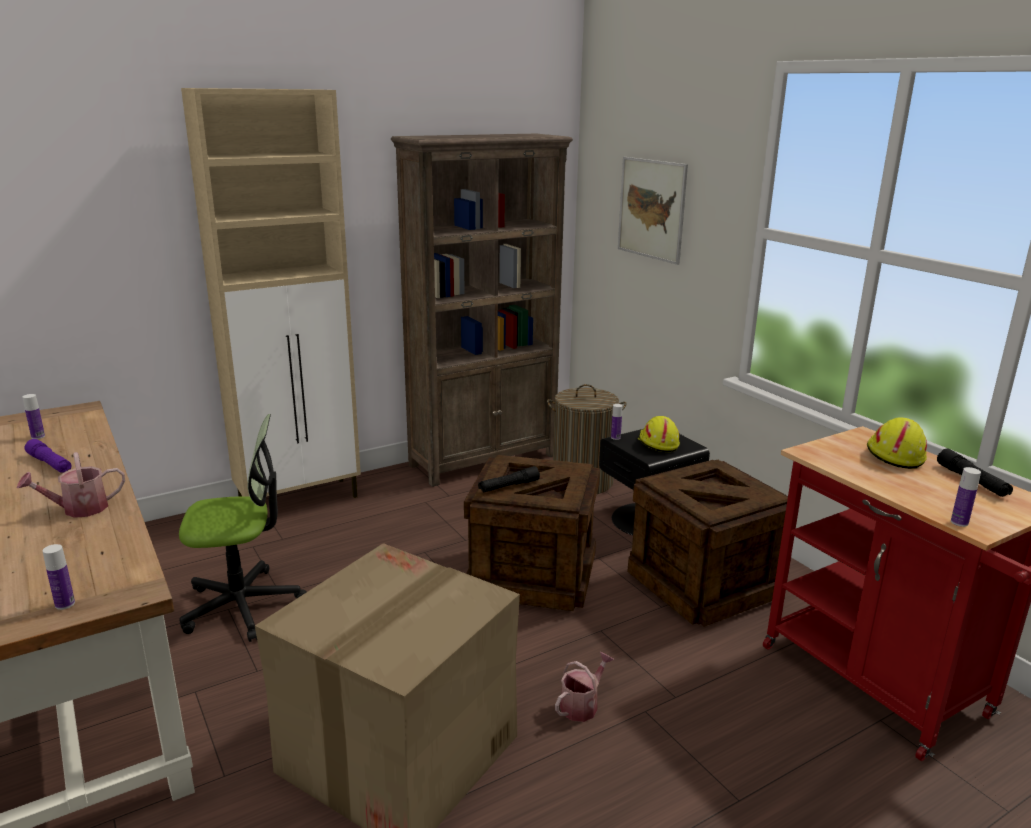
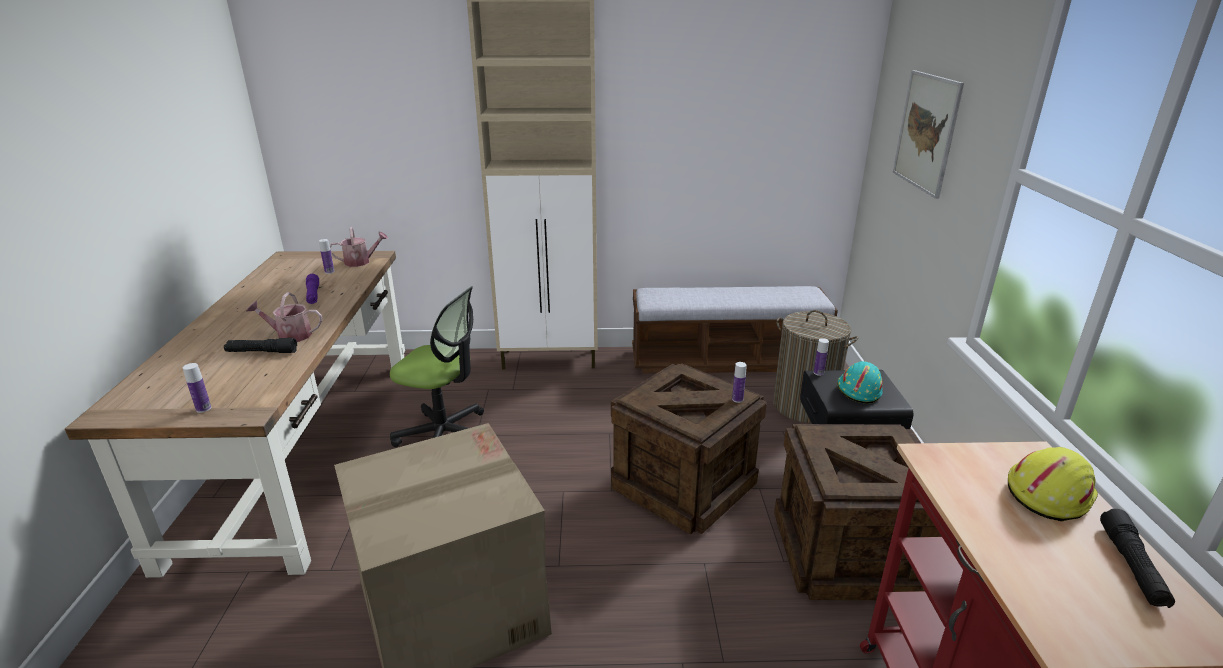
camera: 30 degrees right, 5 degrees up
brown bookcase [391,134,573,487] -> bench [632,286,838,374]
black flashlight [478,466,540,492] -> black flashlight moved to [224,338,297,353]
watering can [555,652,614,722] -> watering can moved to [330,227,388,267]
yellow hard hat [638,416,680,452] -> turquoise hard hat [837,361,883,404]
bottle [951,467,981,527] -> bottle moved to [732,362,747,403]

